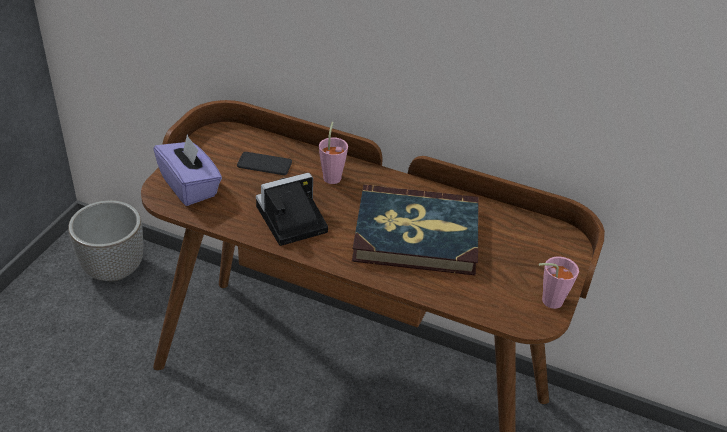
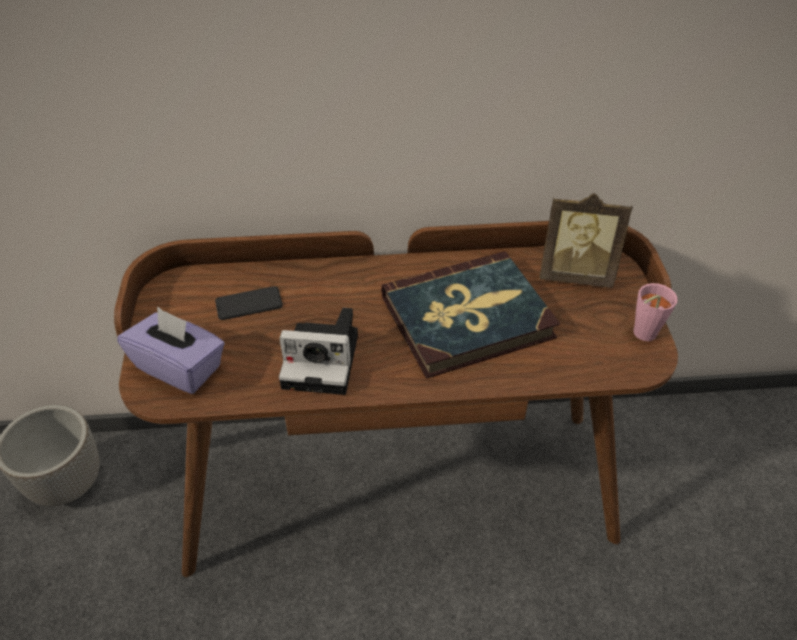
camera: 25 degrees left, 5 degrees up
camera [256,173,328,246] -> camera turned 120 degrees counterclockwise [279,308,358,395]
pink cup [319,122,348,184] -> none
none -> picture frame [539,193,633,288]

